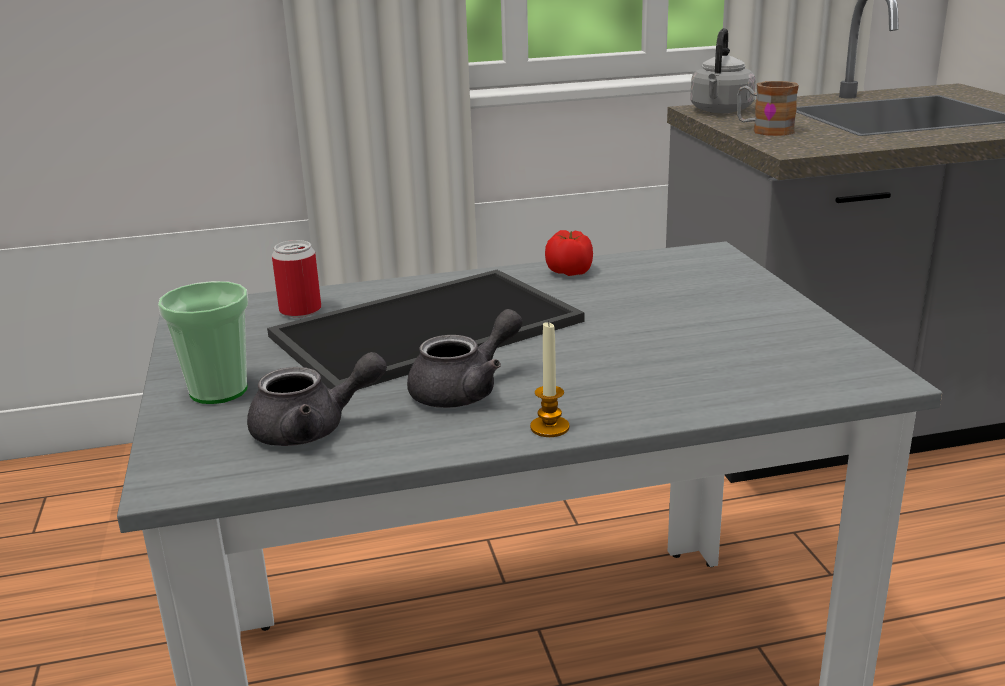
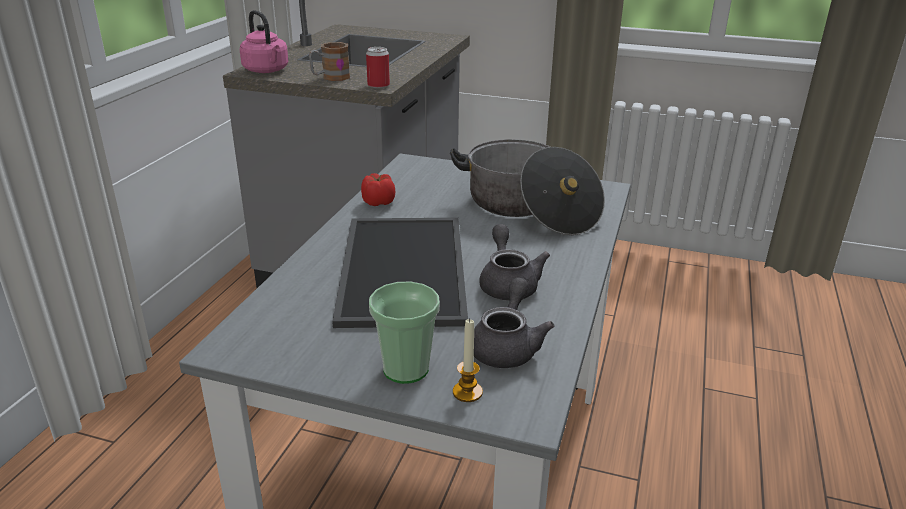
camera: 60 degrees left, 5 degrees up
can [272,240,321,318] -> can moved to [366,47,390,88]
candle [530,320,569,437] -> candle moved to [453,318,483,402]
grey kettle [690,28,756,113] -> pink kettle [240,10,288,73]
none -> cooking pot [450,139,605,235]

